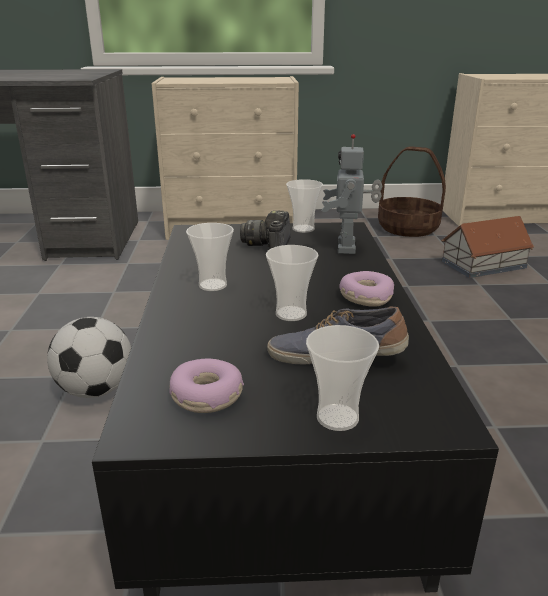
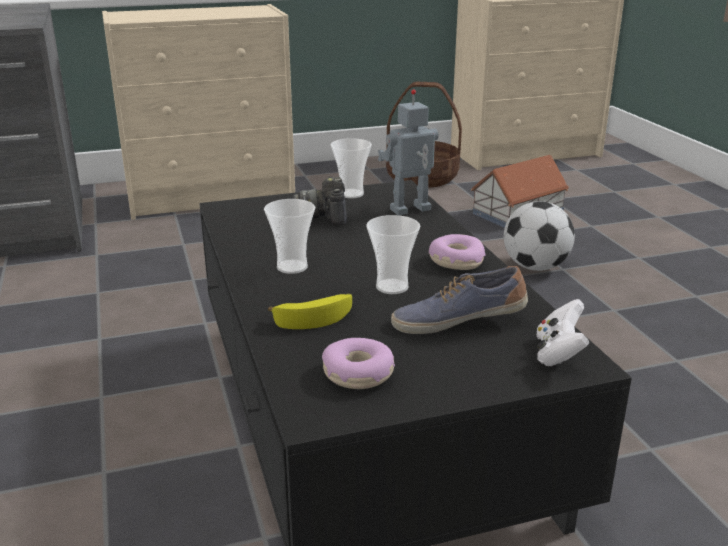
camera: 15 degrees left, 0 degrees up
football [47,317,131,398] -> football moved to [504,201,575,271]
cup [306,325,379,431] -> none
toy robot [322,134,382,254] -> toy robot turned 75 degrees clockwise [378,89,438,215]
none -> banana [268,294,352,329]
none -> white game controller [537,299,589,366]

